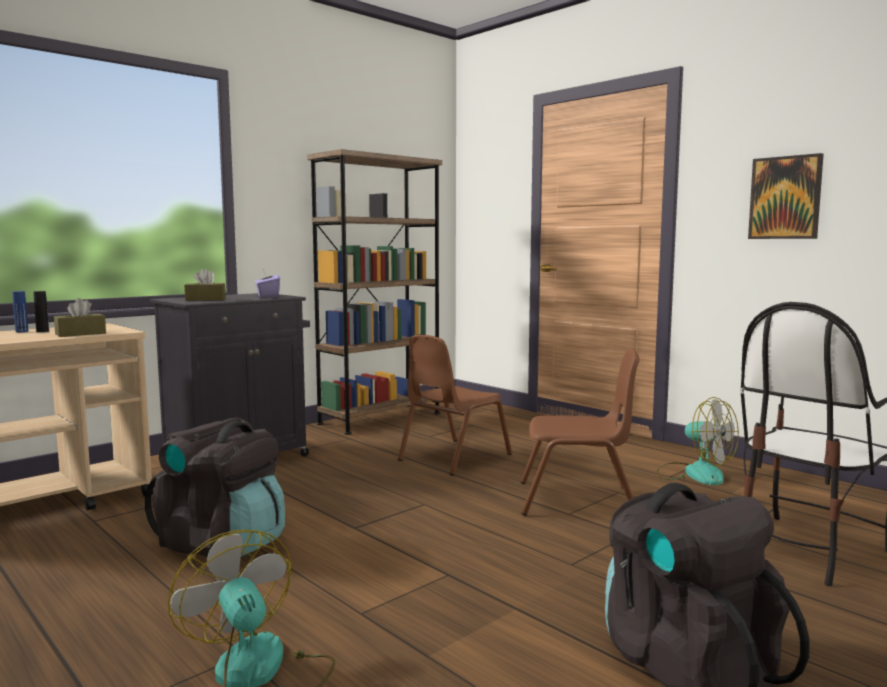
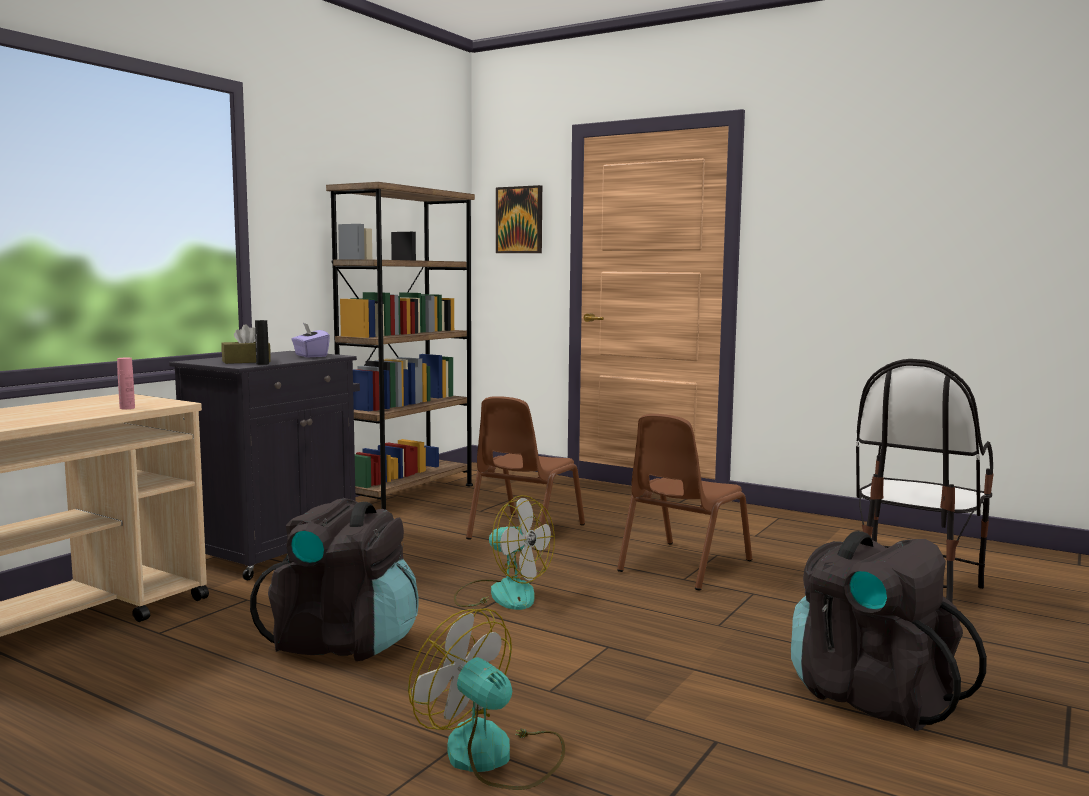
camera: 15 degrees left, 0 degrees up
blue bottle [12,291,28,332] -> none
black bottle [33,291,49,332] -> black bottle moved to [255,320,269,365]
brown tissue box [54,298,106,337] -> pink bottle [117,358,135,409]
brown chair [521,349,640,516] -> brown chair turned 135 degrees clockwise [617,414,752,591]
fan [657,397,739,485] -> fan moved to [454,495,555,610]
picture [748,153,824,239] -> picture moved to [496,185,542,253]

